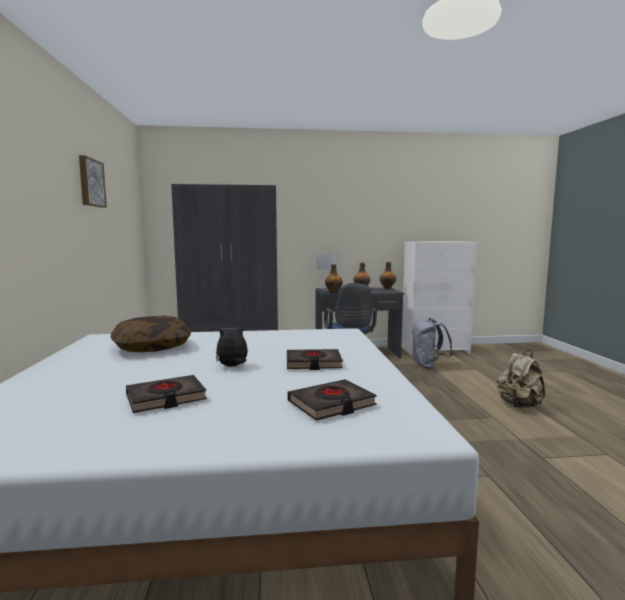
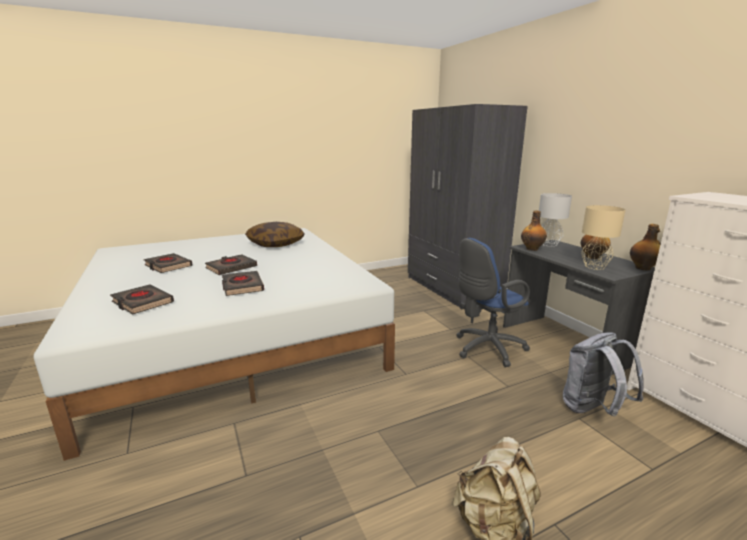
camera: 70 degrees right, 10 degrees up
picture [79,155,107,208] -> none
plush toy [216,326,248,367] -> black book [205,254,257,275]
none -> beige table lamp [581,205,625,270]

